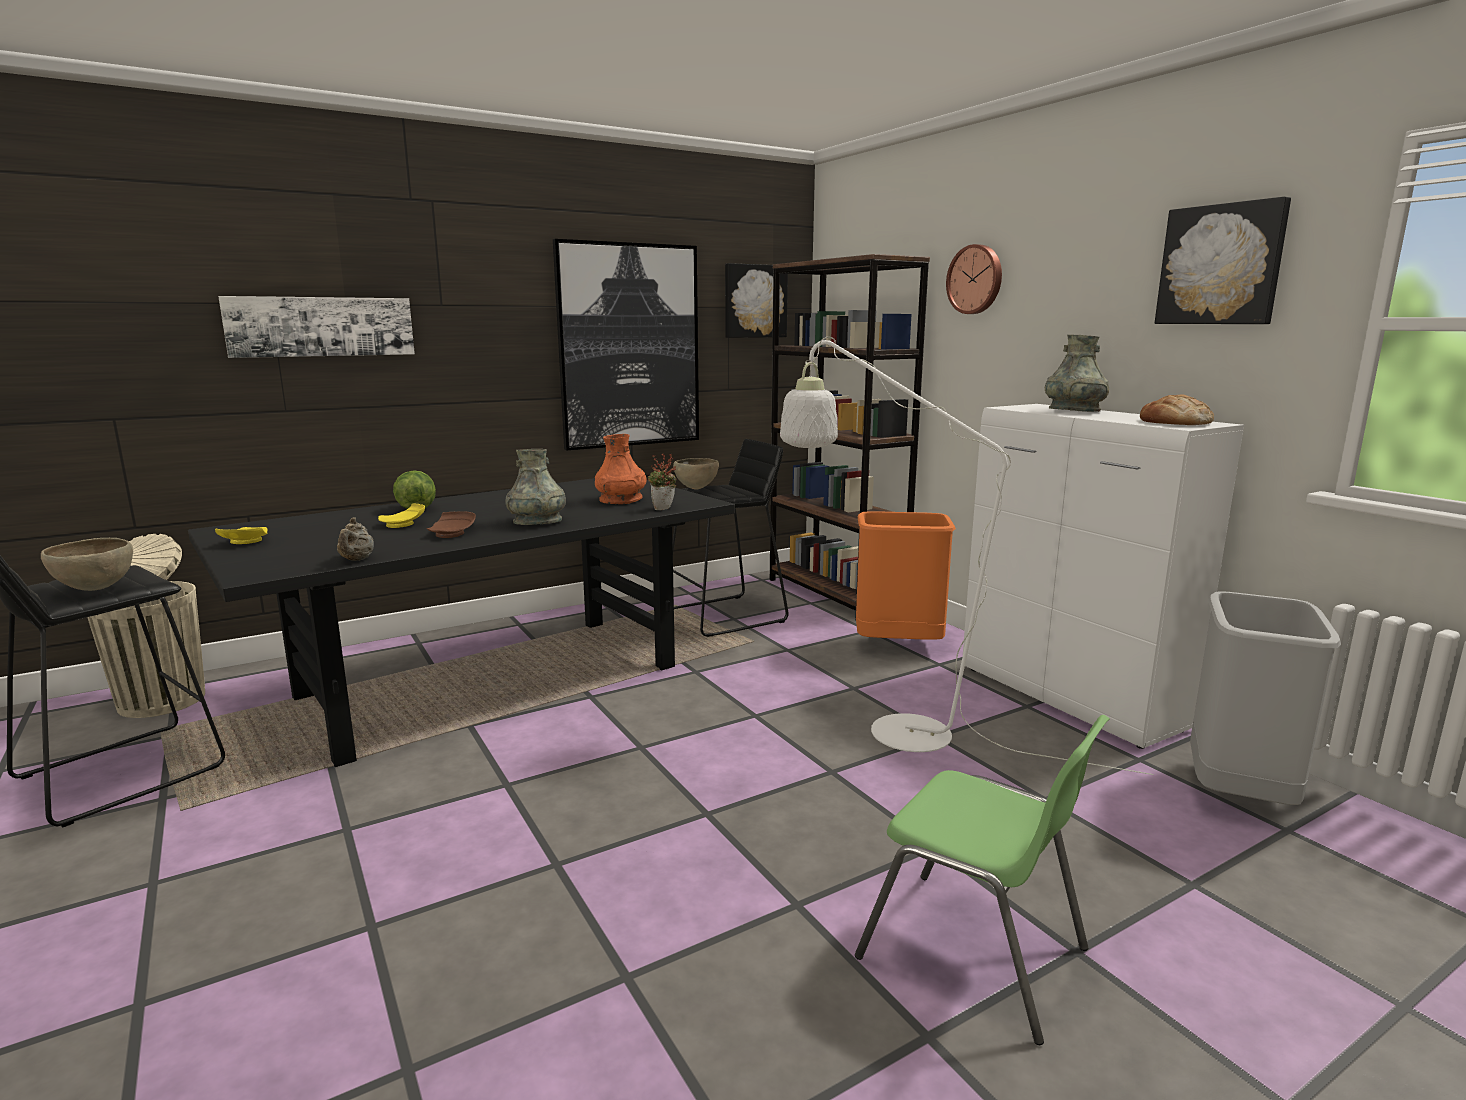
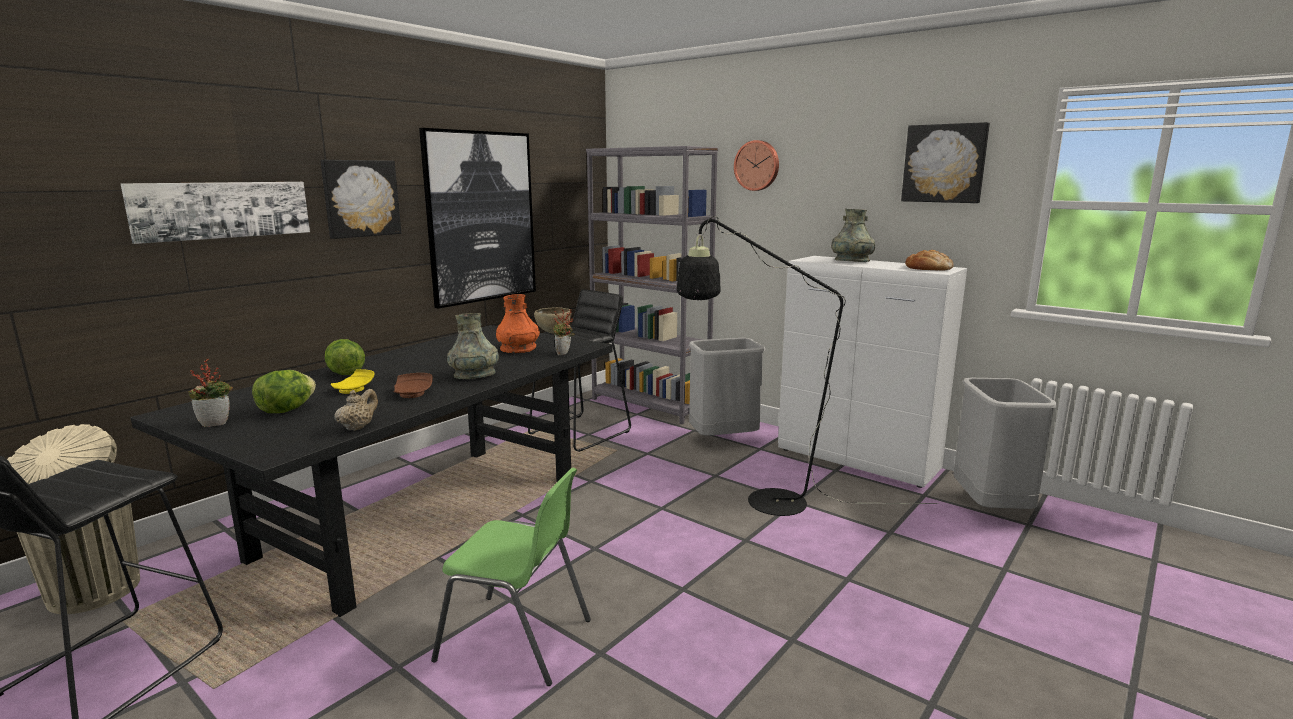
camera: 20 degrees left, 0 degrees up
brown bowl [41,538,133,591] -> none
yellow plate [215,527,267,544] -> potted plant [188,359,233,427]
beige teapot [337,518,374,560] -> beige teapot turned 135 degrees counterclockwise [334,389,378,431]
picture [725,263,788,338] -> picture moved to [320,160,401,239]
brown bookcase [770,254,930,620] -> grey bookcase [586,146,718,424]
white floor lamp [780,337,1153,775] -> black floor lamp [677,216,939,516]
green chair [855,715,1110,1045] -> green chair moved to [431,468,591,686]
orange trash can [856,511,956,640] -> grey trash can [689,338,765,436]
none -> lettuce [252,370,316,413]

